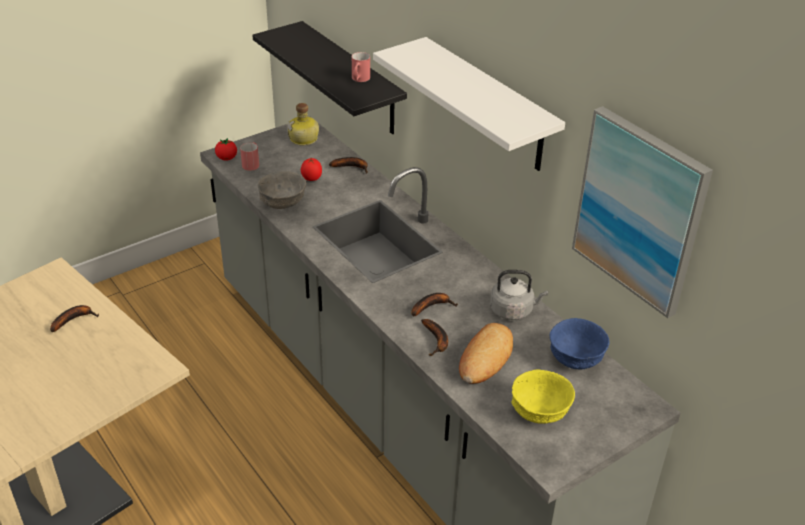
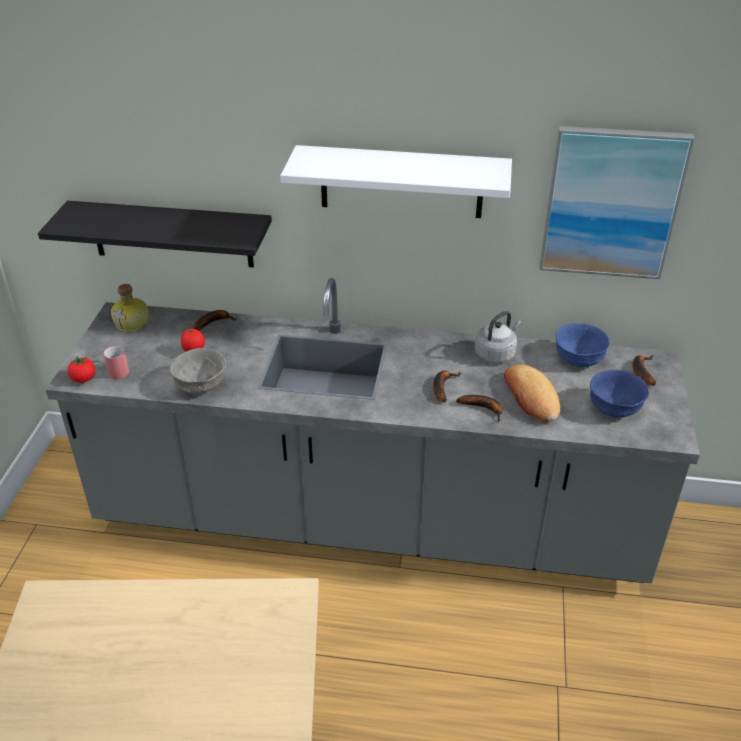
camera: 45 degrees left, 0 degrees up
banana [50,305,99,332] -> banana moved to [632,355,656,386]
red mug [352,52,370,82] -> none
yellow bowl [511,370,575,424] -> blue bowl [590,370,649,418]

